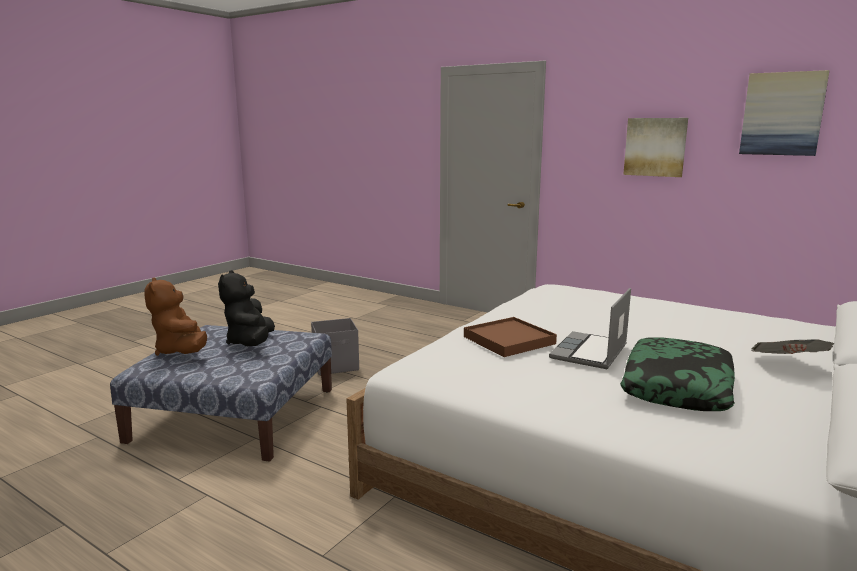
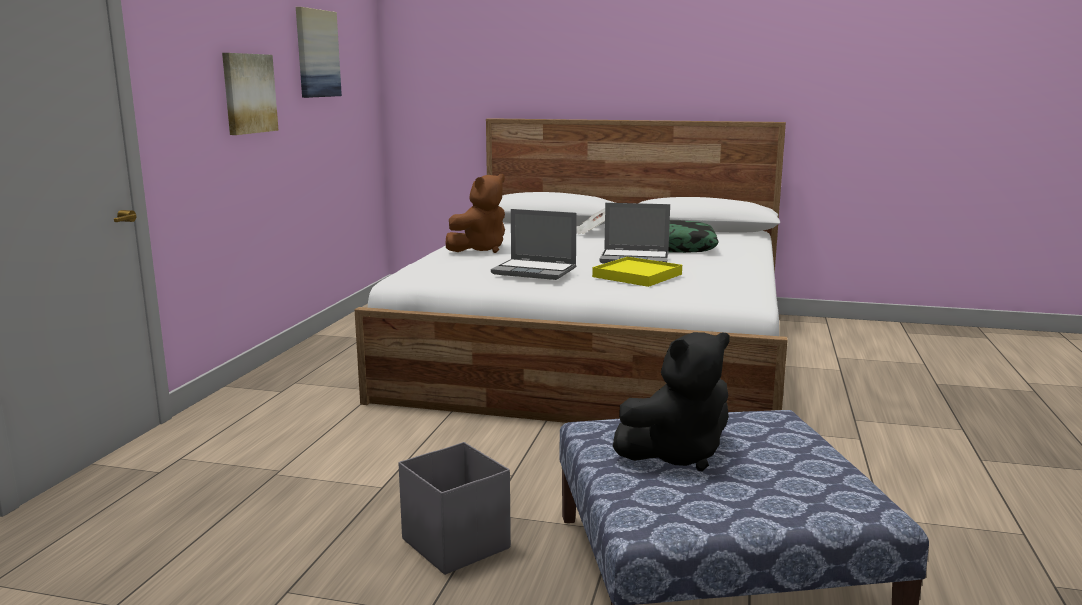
camera: 110 degrees left, 0 degrees up
brown plush toy [144,278,207,356] -> brown plush toy moved to [446,174,505,253]
brown tray [464,317,557,357] -> yellow tray [592,257,682,287]
none -> laptop [491,209,577,280]

